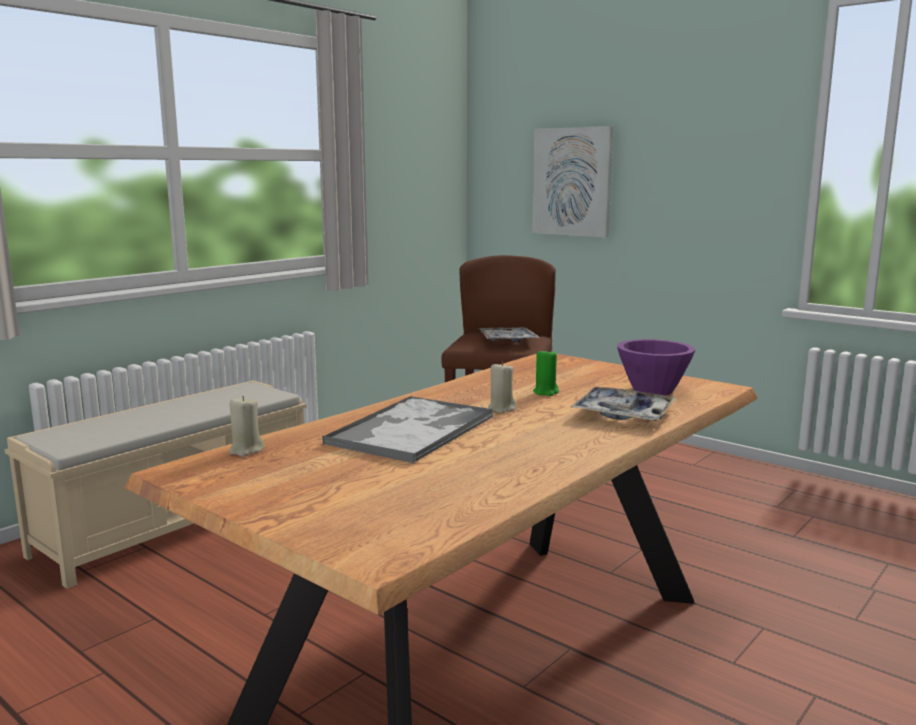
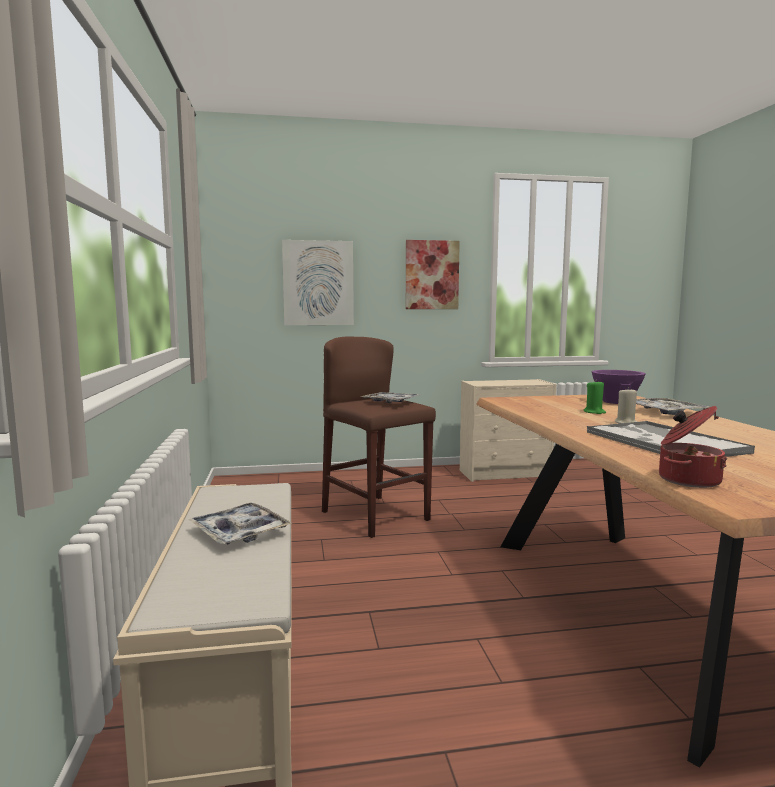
camera: 50 degrees left, 5 degrees down
beige candle [229,396,265,457] -> cooking pot [659,406,727,488]
none -> tray [189,503,292,544]
none -> picture [406,240,460,309]
none -> beige dresser [460,379,556,482]

